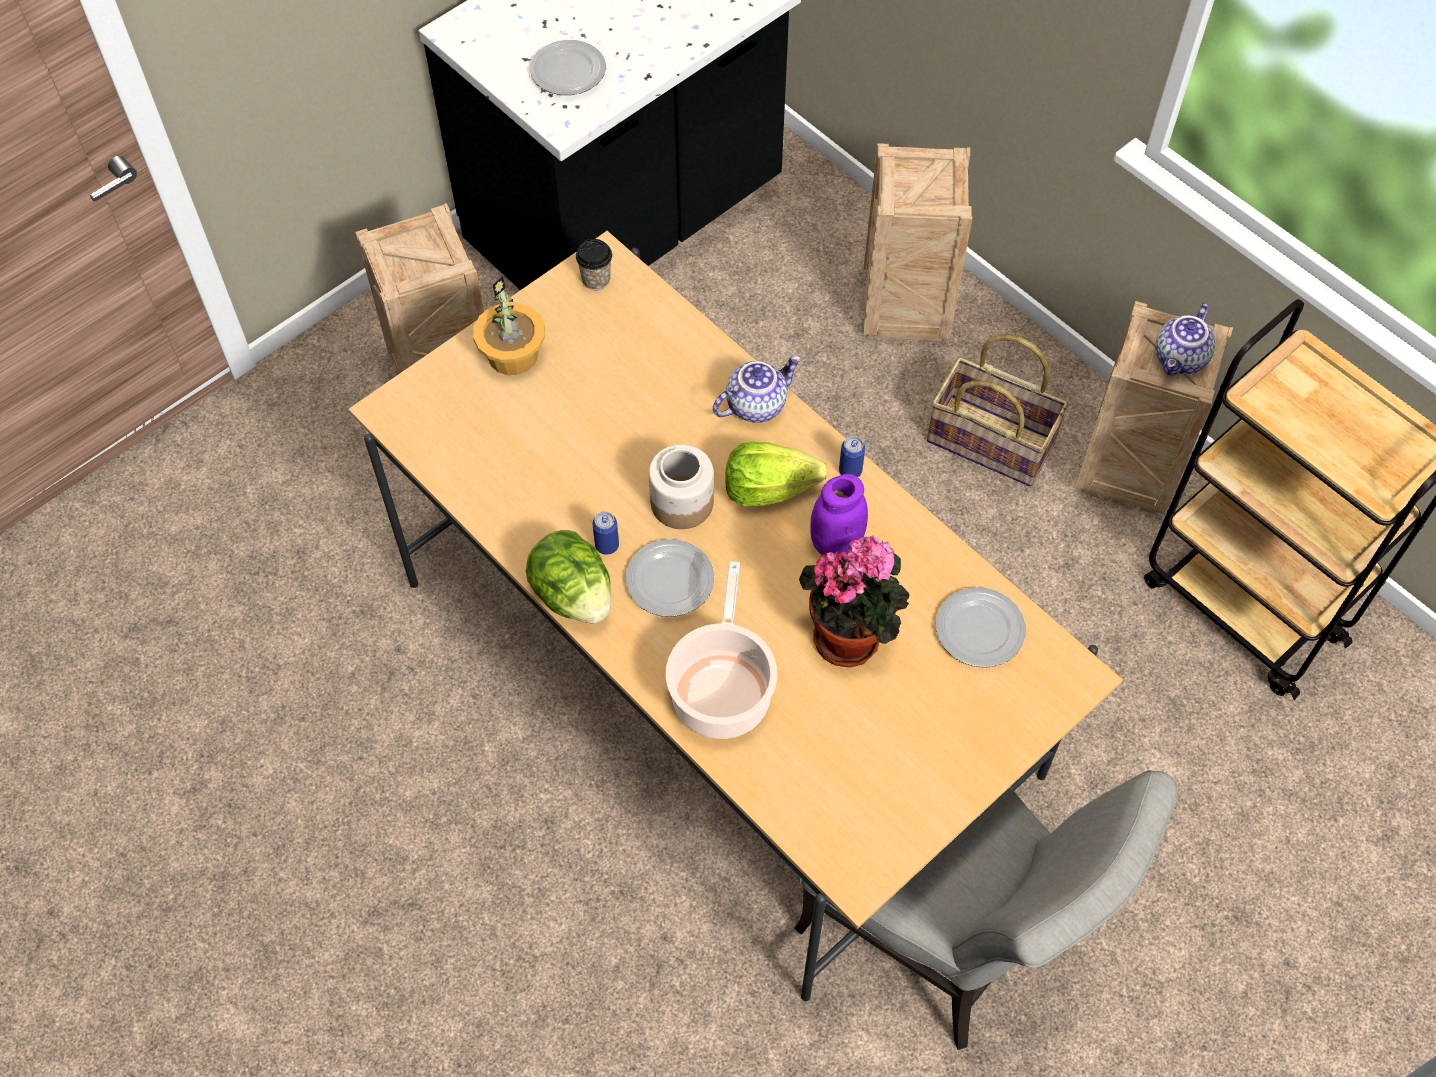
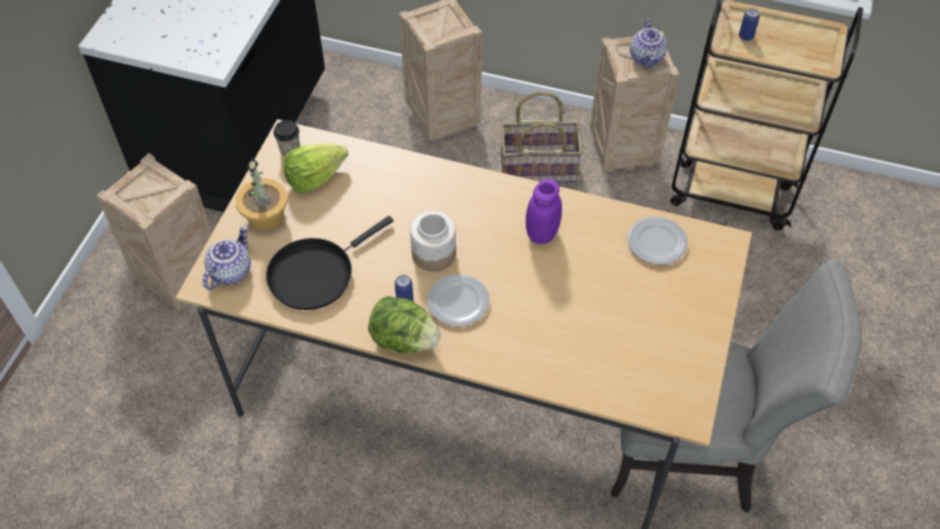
camera: 30 degrees left, 5 degrees down
plate [530,40,606,95] -> none
cooking pot [666,561,777,739] -> none
teapot [713,356,801,423] -> teapot moved to [203,226,251,290]
lettuce [725,442,828,506] -> lettuce moved to [284,143,348,193]
potted plant [799,536,909,667] -> none
can [839,436,865,477] -> can moved to [739,8,760,41]
none -> black frying pan [266,216,393,310]

